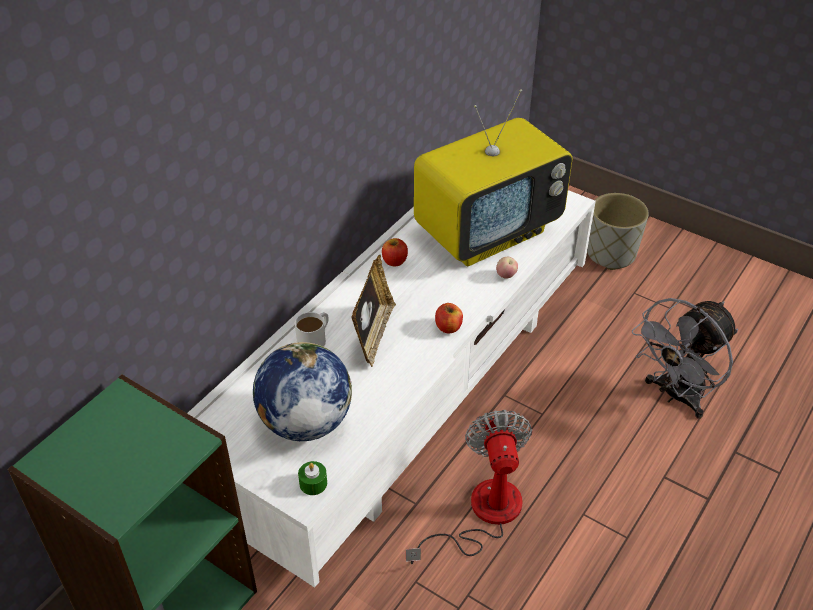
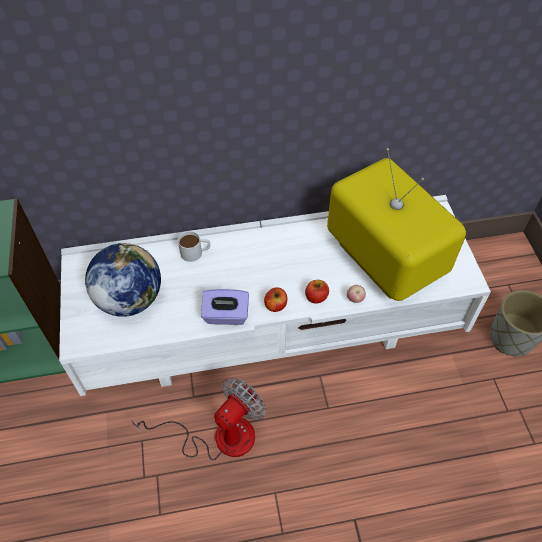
camera: 45 degrees right, 10 degrees up
green candle [298,461,327,495] -> none
picture frame [351,255,396,367] -> none
apple [382,238,408,266] -> apple moved to [305,280,329,304]
television [414,89,572,266] -> television turned 135 degrees counterclockwise [327,148,466,301]
grey fan [632,298,738,419] -> none
none -> purple tissue box [201,289,249,325]

